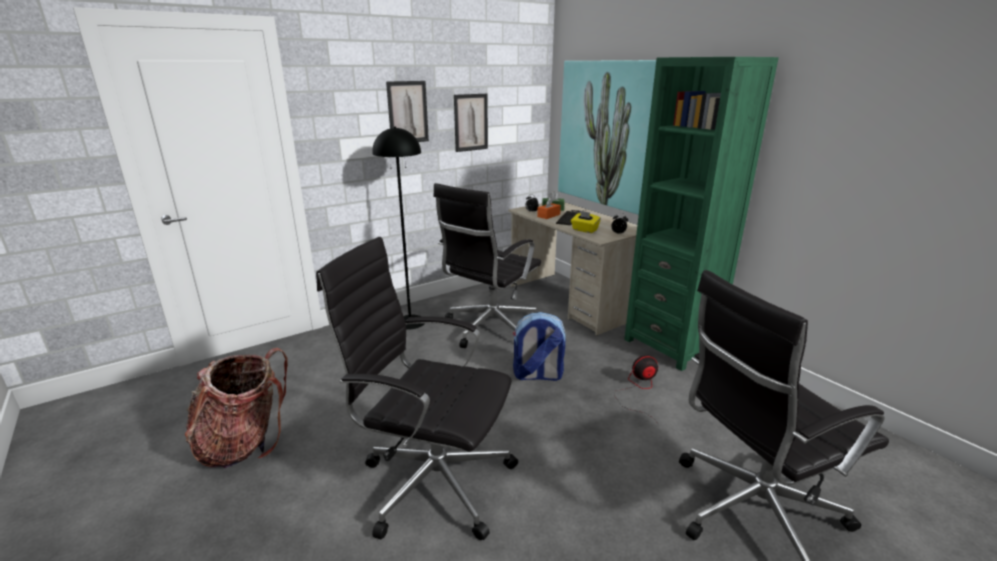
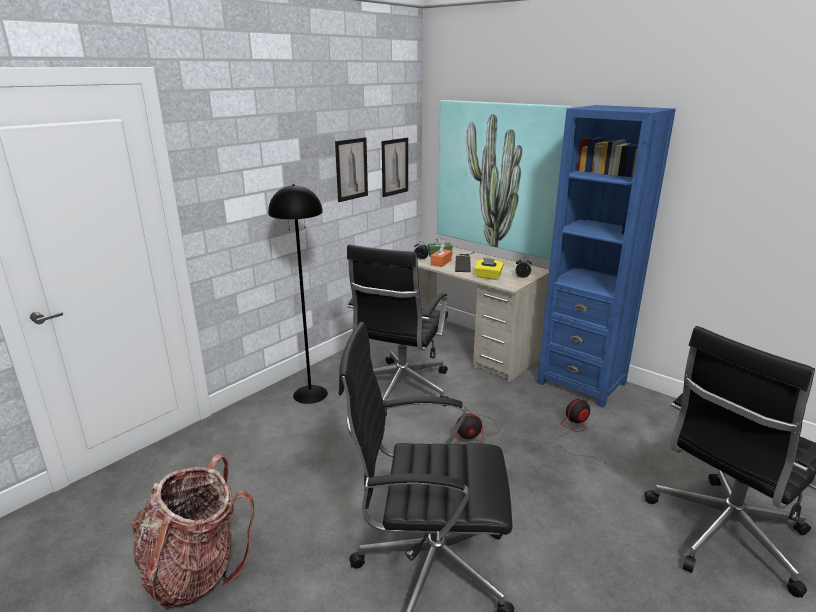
camera: 15 degrees left, 0 degrees up
picture [386,81,429,142] -> picture moved to [382,138,408,197]
backpack [513,312,566,381] -> fan [455,406,499,444]
green bookcase [624,57,779,371] -> blue bookcase [537,105,676,408]

